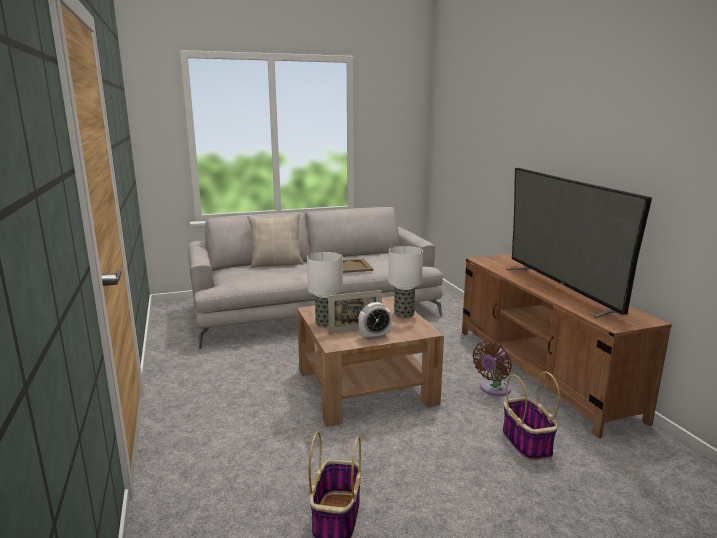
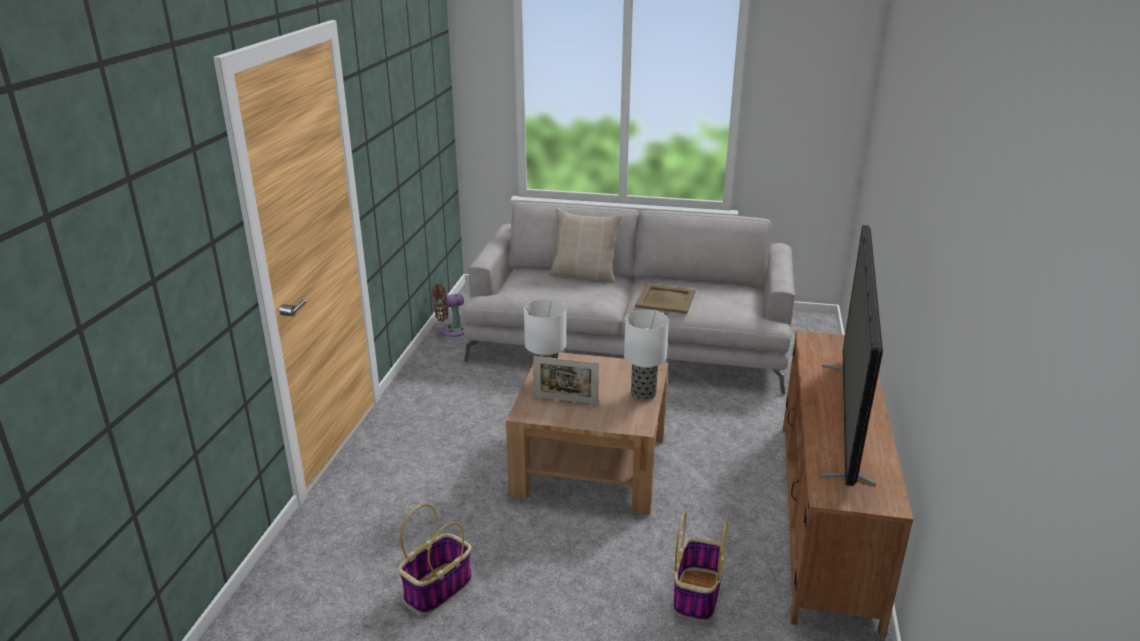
camera: 30 degrees right, 10 degrees up
alarm clock [358,302,392,340] -> none
brown fan [472,341,512,396] -> brown fan moved to [432,284,466,337]

